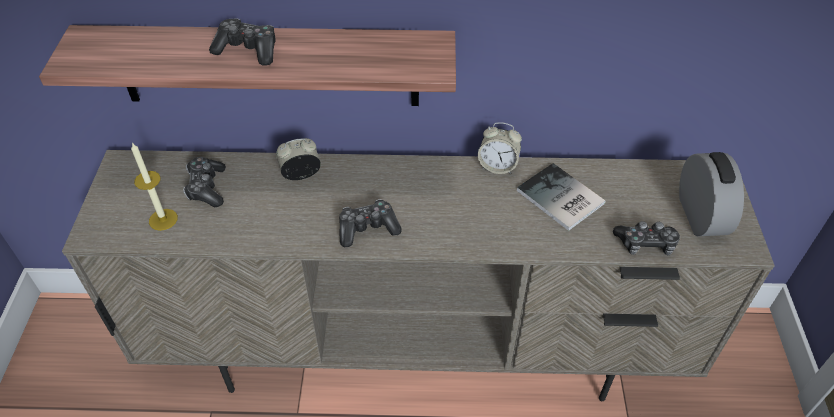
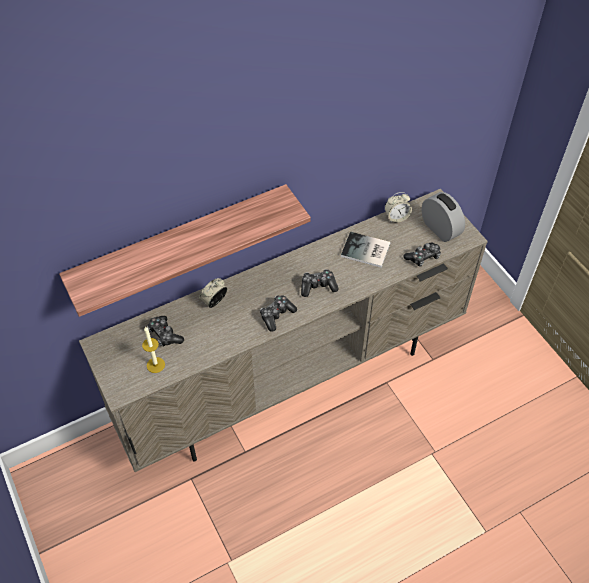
camera: 30 degrees left, 5 degrees up
game controller [209,18,275,66] -> game controller moved to [301,269,338,297]
alarm clock [478,122,522,174] -> alarm clock moved to [385,192,412,223]

